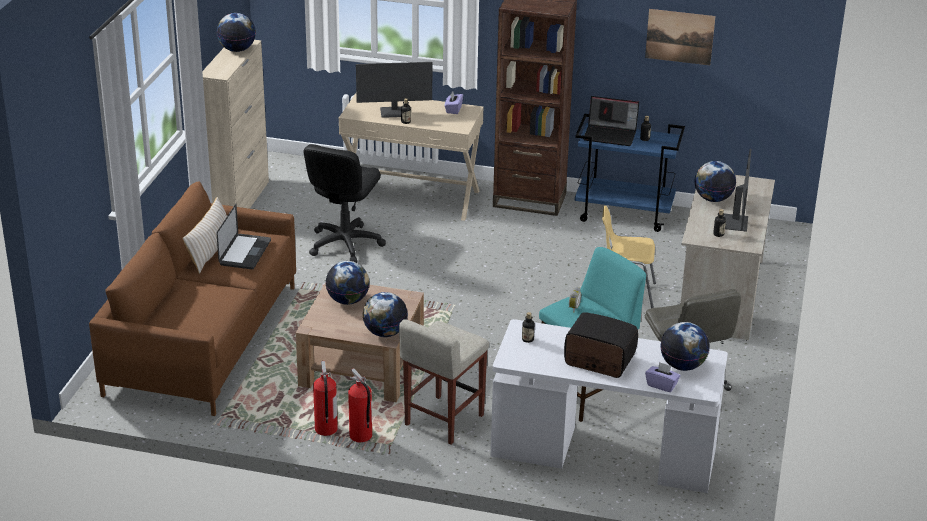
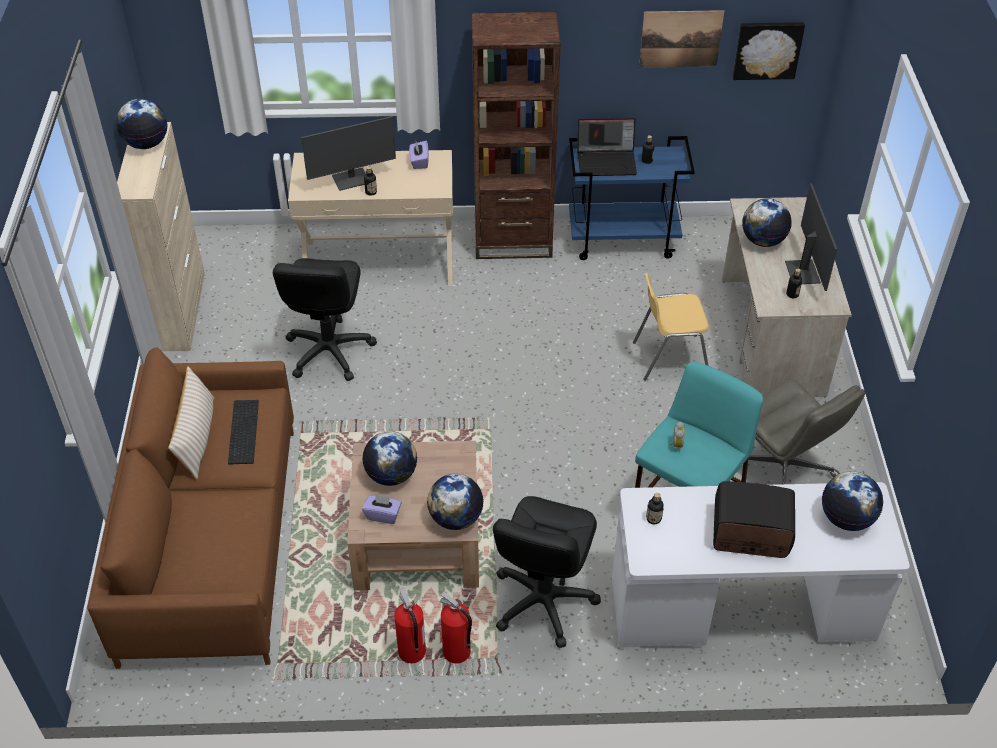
camera: 15 degrees left, 15 degrees up
laptop [217,204,271,269] -> keyboard [228,400,259,465]
beige stool [399,319,489,444] -> black office chair [493,496,601,648]
purple tissue box [645,362,681,392] -> purple tissue box moved to [362,494,402,524]
none -> picture [733,22,805,80]

